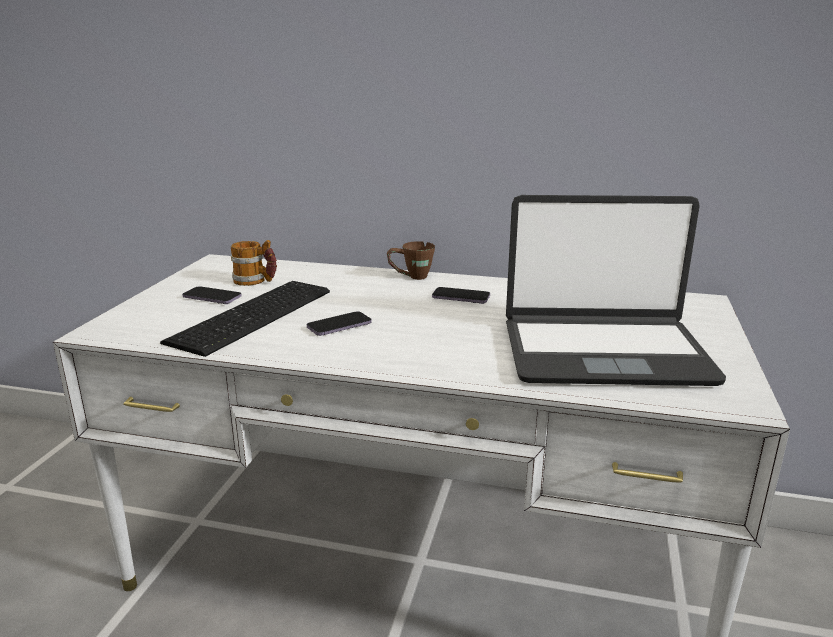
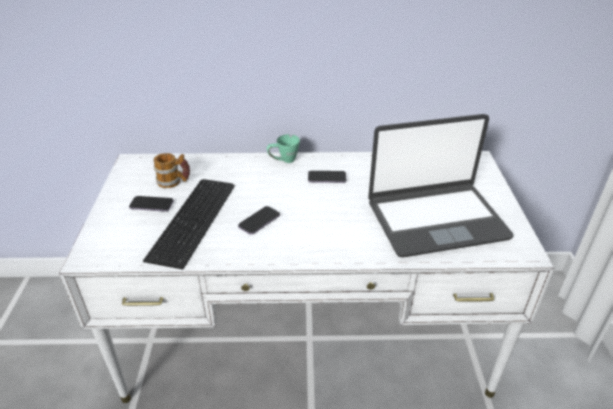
camera: 15 degrees left, 15 degrees up
brown mug [387,241,435,280] -> green mug [267,134,300,163]

